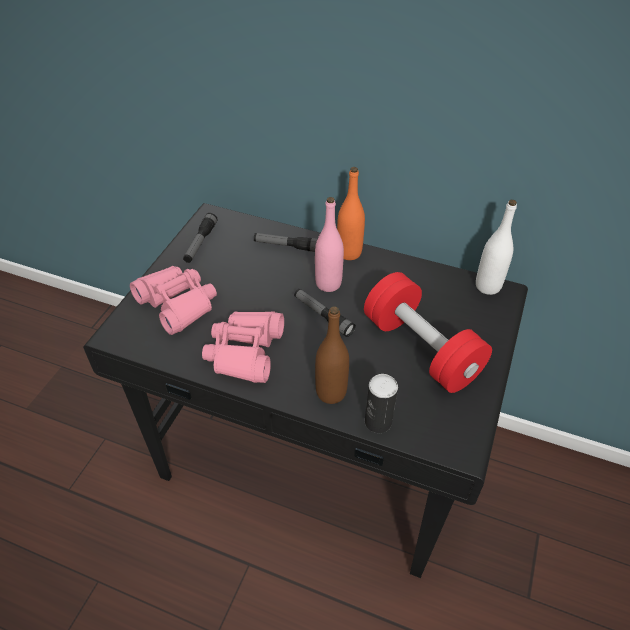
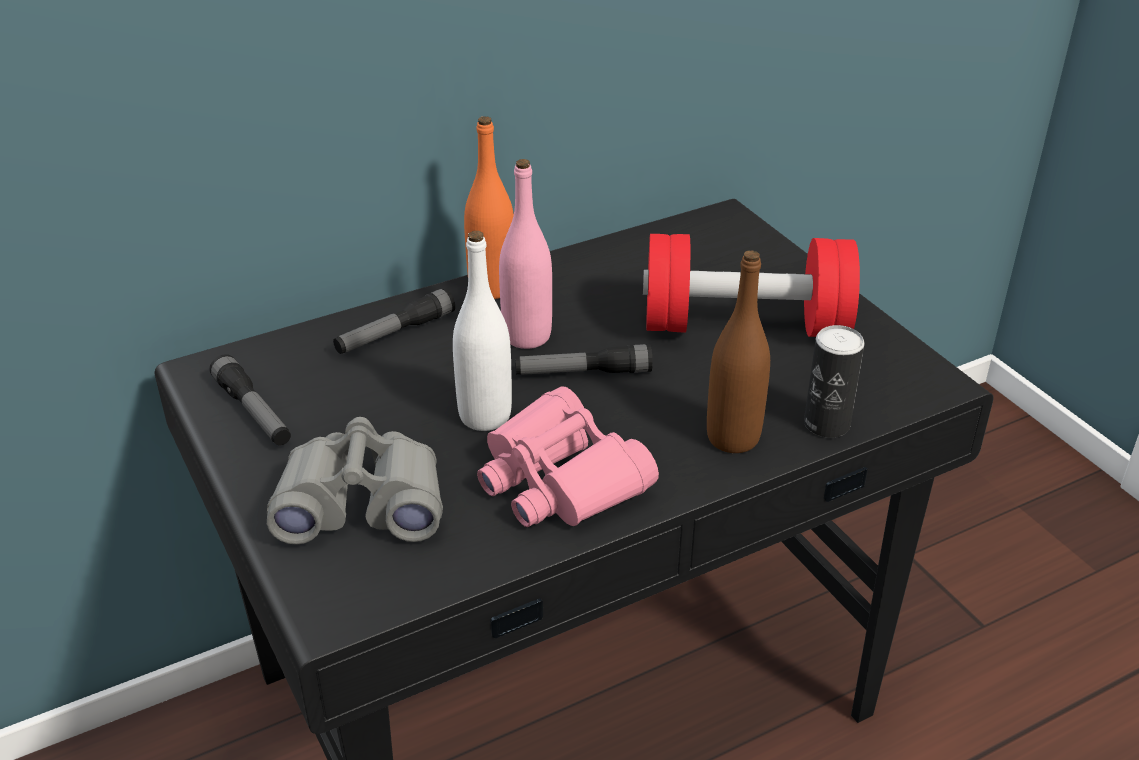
camera: 50 degrees left, 10 degrees down
pink binoculars [130,266,217,335] -> grey binoculars [267,417,443,545]
white bottle [476,200,517,295] -> white bottle moved to [453,231,512,431]

